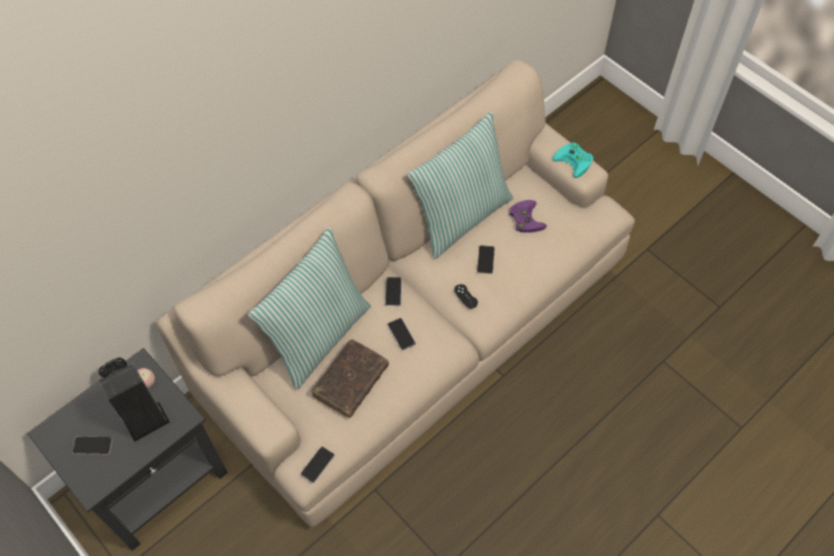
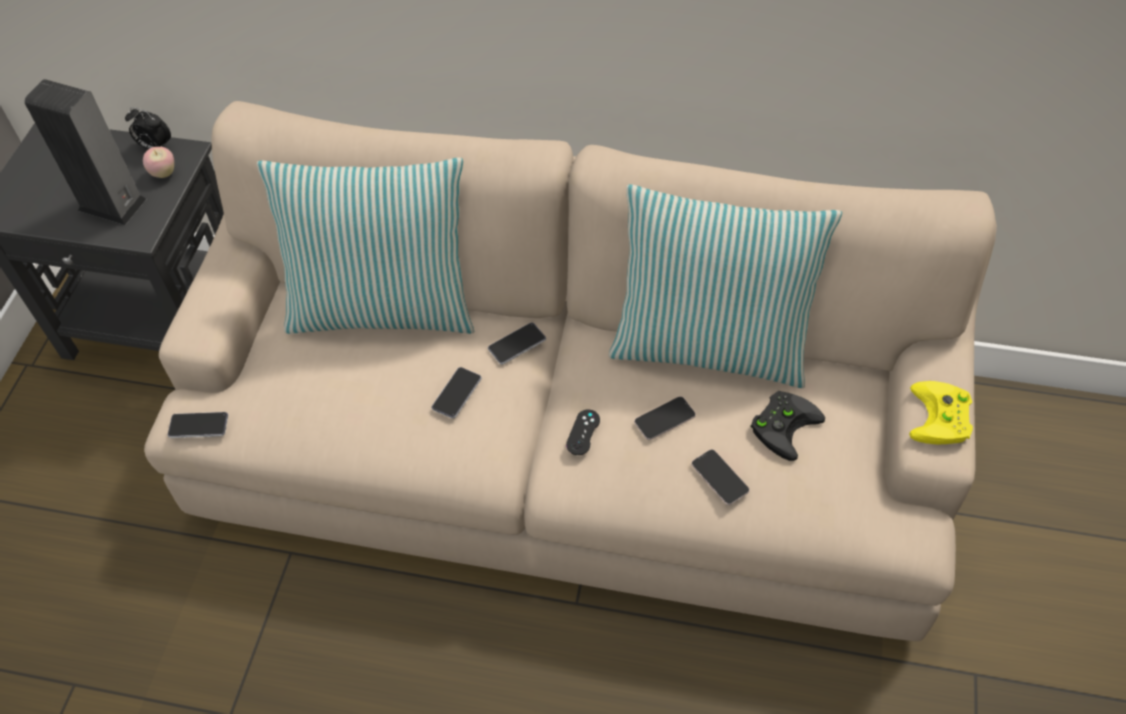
camera: 55 degrees right, 5 degrees down
phone [72,436,112,455] -> phone moved to [691,449,749,505]
brown book [311,339,389,418] -> none
purple game controller [509,200,547,233] -> black game controller [751,391,825,461]
turquoise game controller [553,143,593,178] -> yellow game controller [909,381,973,444]

